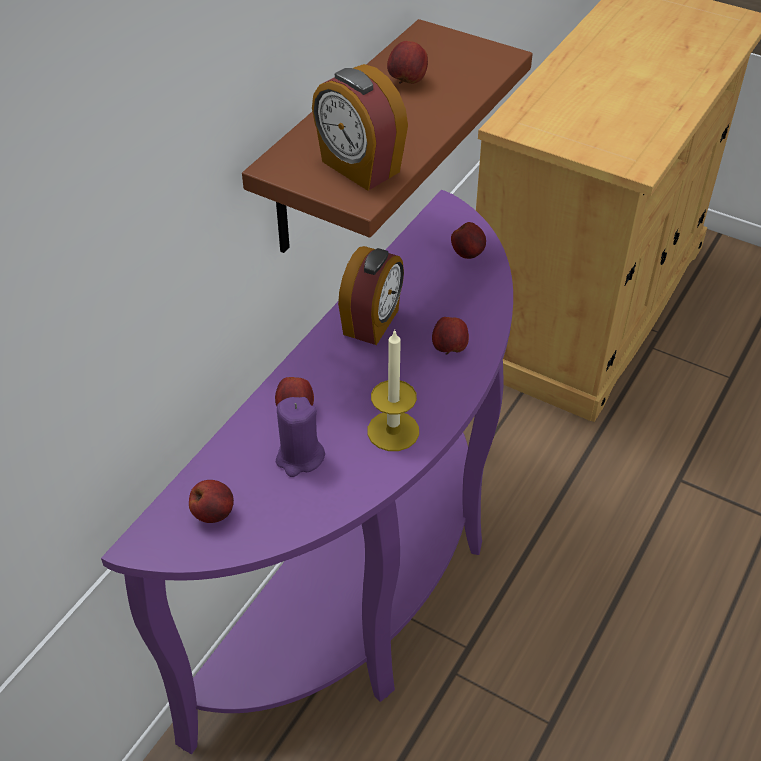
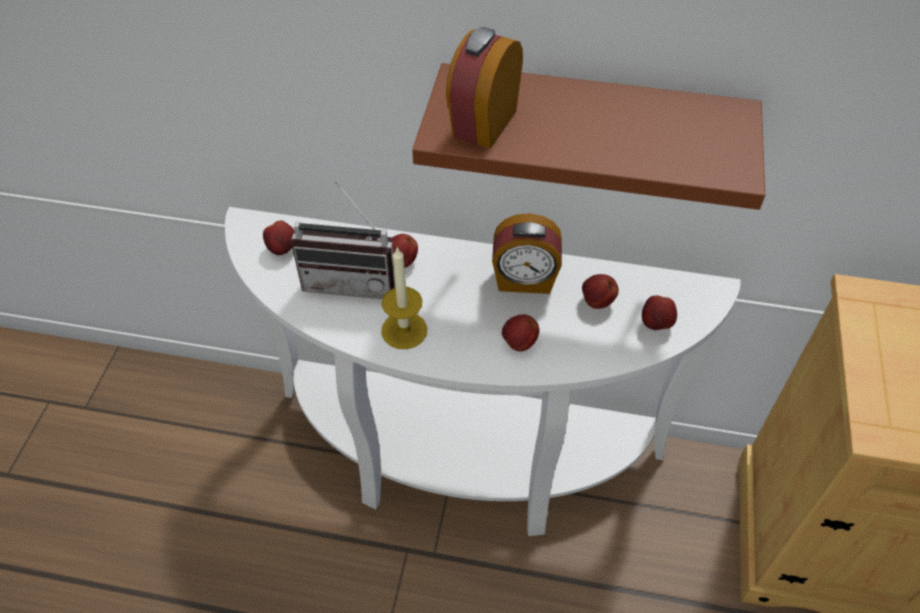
camera: 70 degrees right, 5 degrees up
purple console table [101,190,513,754] -> white console table [225,207,741,536]
purple candle [276,397,325,477] -> radio [292,181,395,299]
apple [387,41,428,84] -> apple moved to [582,274,619,309]

